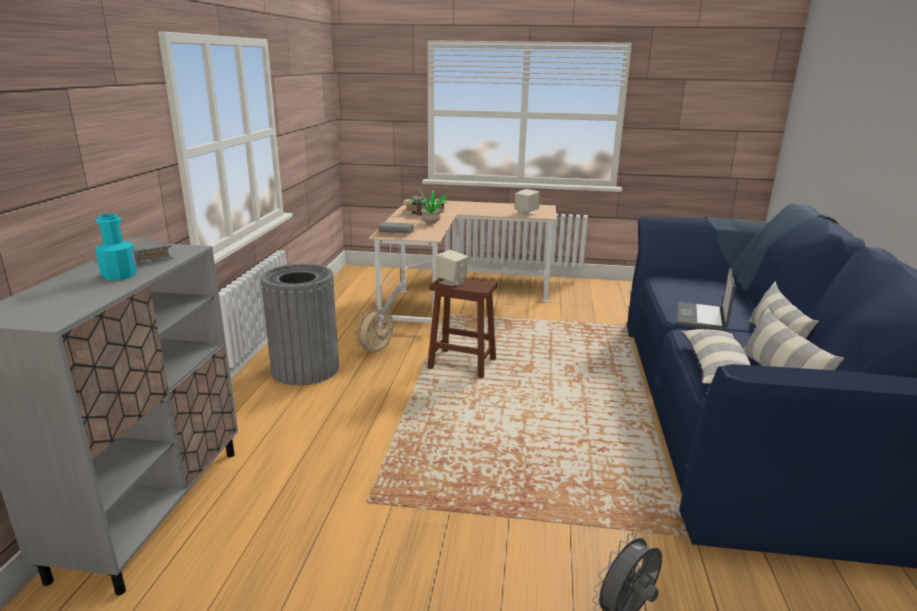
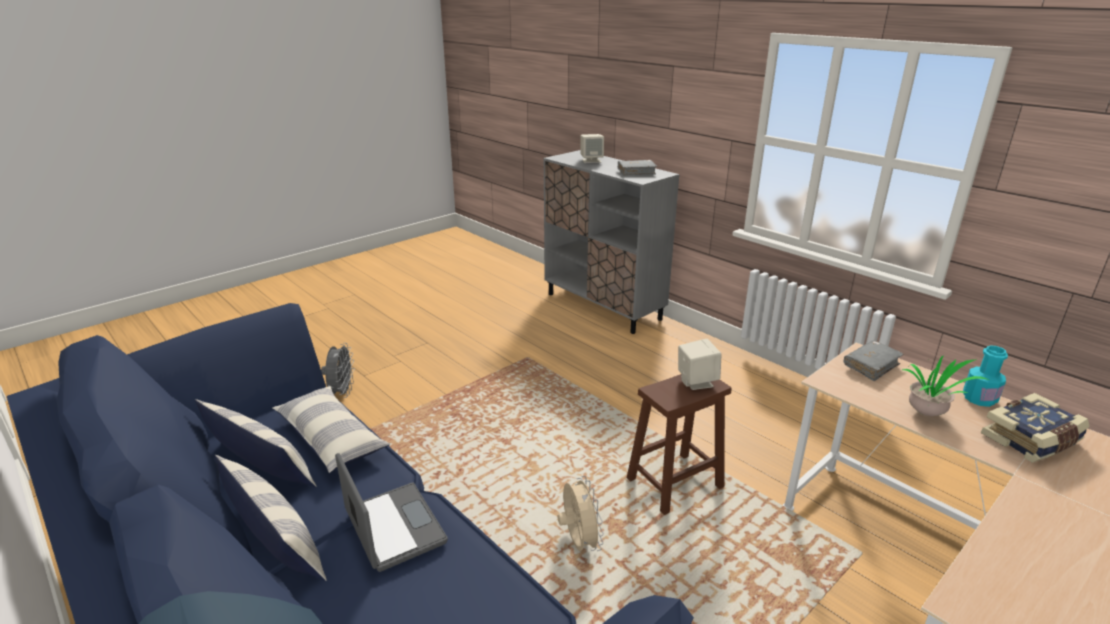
camera: 130 degrees right, 5 degrees up
turquoise bottle [95,214,138,281] -> turquoise bottle moved to [963,345,1008,407]
grey trash can [260,264,339,386] -> none
beige fan [355,306,394,353] -> beige fan moved to [558,476,604,551]
beige speaker [515,189,540,216] -> beige speaker moved to [580,134,604,163]

